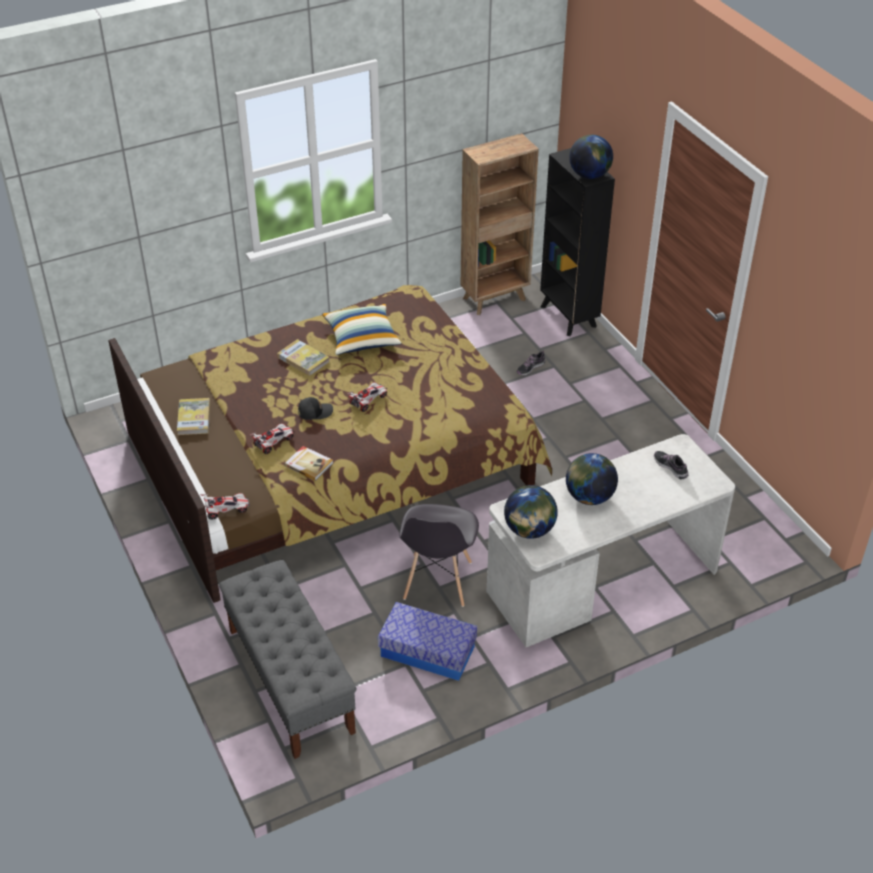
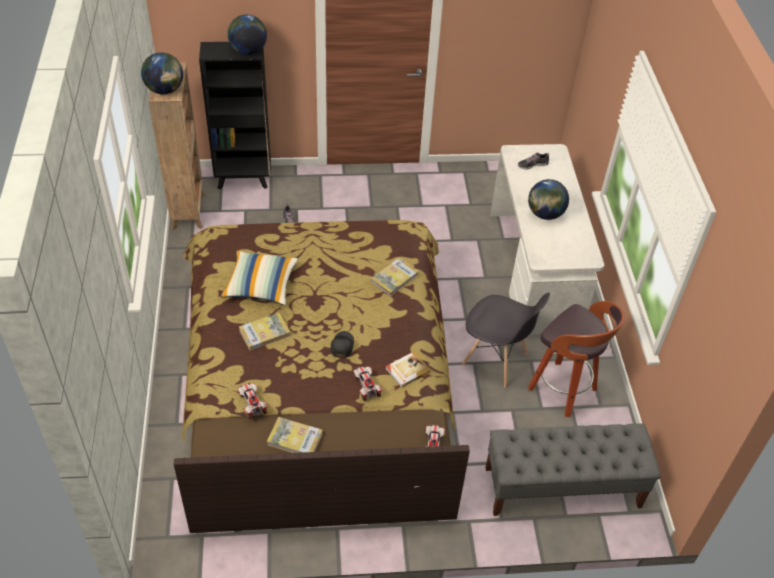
camera: 70 degrees left, 5 degrees up
toy car [347,382,387,412] -> toy car moved to [238,383,268,419]
storage box [378,602,477,681] -> stool [528,301,624,417]
globe [504,485,558,539] -> globe moved to [141,52,183,94]
none -> book [371,258,419,296]

